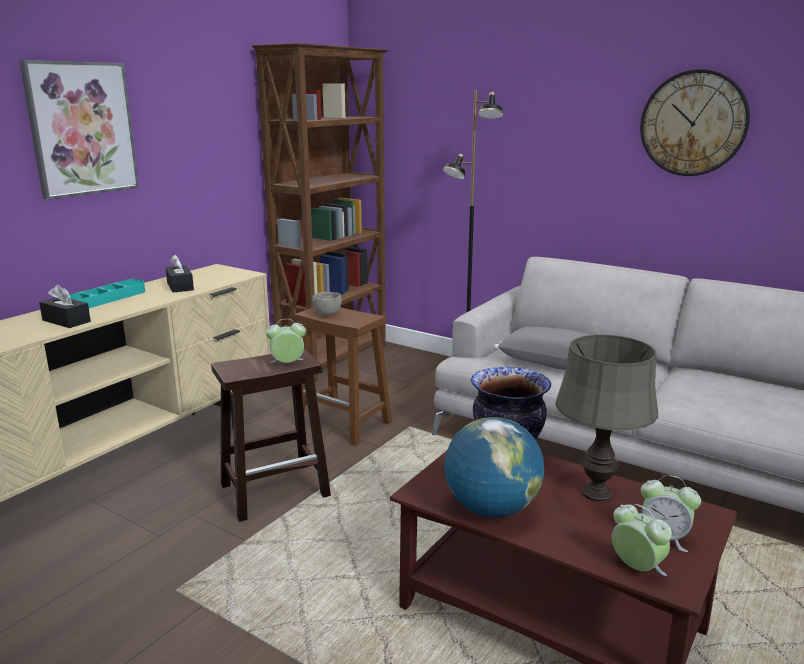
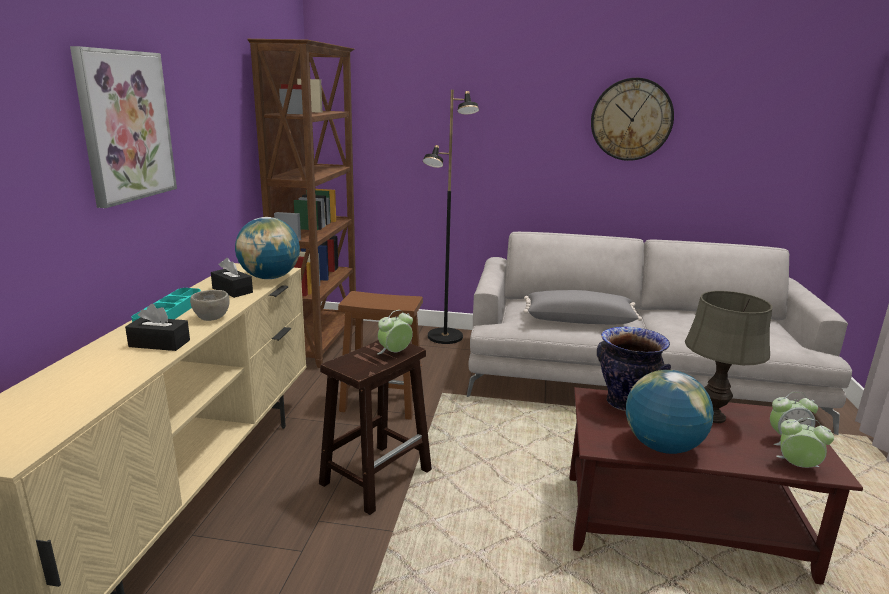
camera: 25 degrees left, 0 degrees up
grey bowl [312,292,342,316] -> grey bowl moved to [190,290,230,321]
none -> globe [235,217,300,279]

